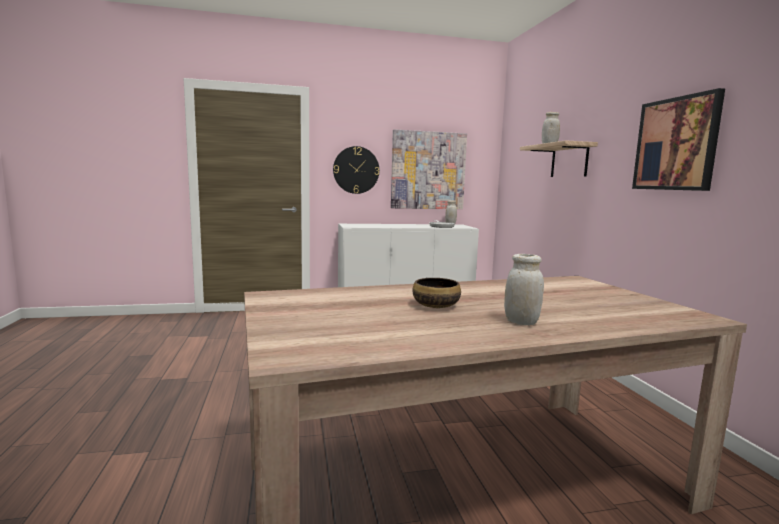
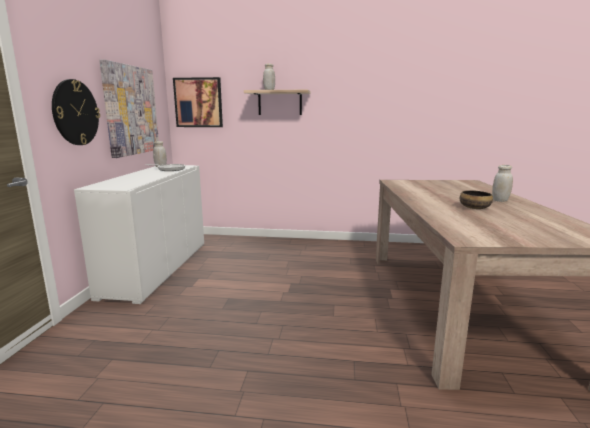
camera: 70 degrees left, 5 degrees up
picture [632,88,725,191] -> picture moved to [173,77,223,127]

